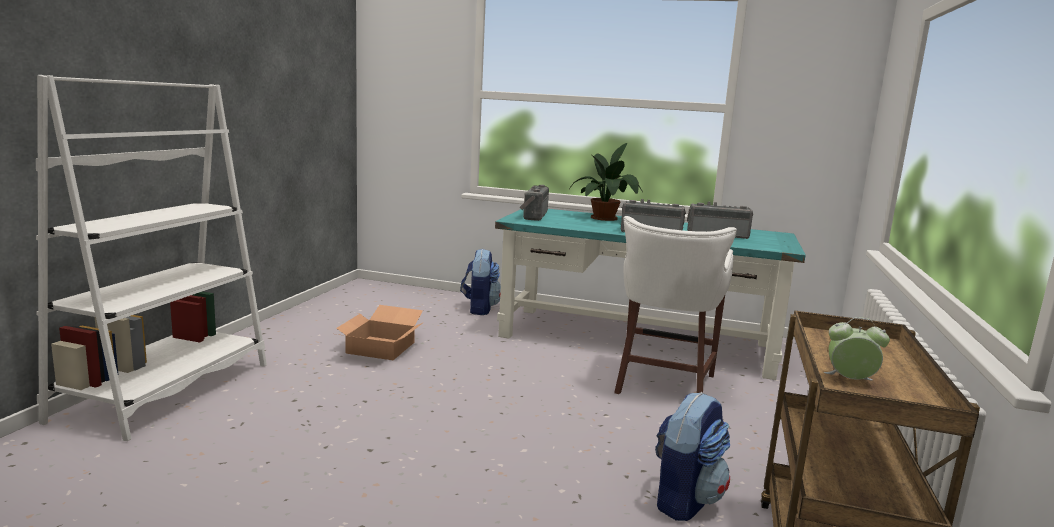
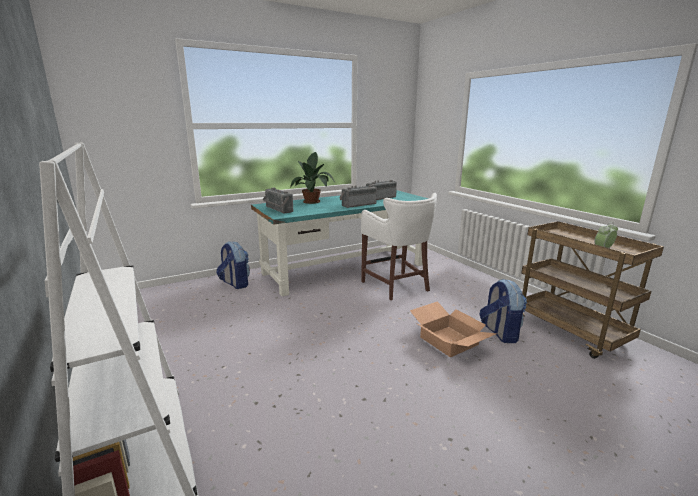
camera: 45 degrees left, 5 degrees up
cardboard box [336,305,424,360] -> cardboard box moved to [410,301,498,357]

